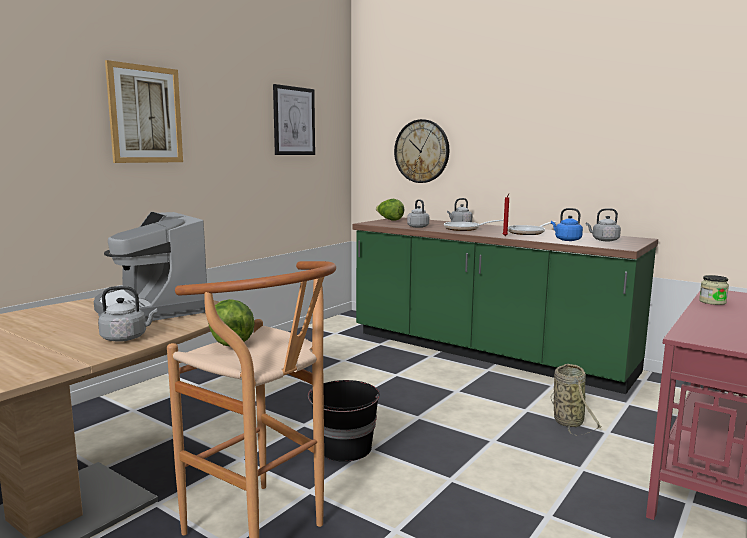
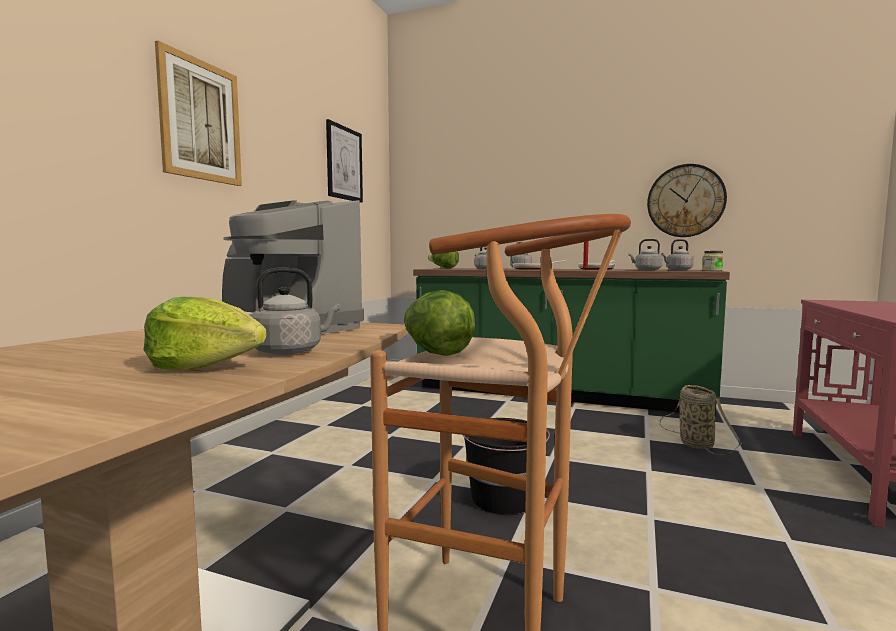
camera: 15 degrees left, 5 degrees down
wall clock [394,119,449,183] -> wall clock moved to [647,164,727,237]
blue kettle [551,208,583,241] -> grey kettle [629,239,663,270]
jar [699,275,729,305] -> jar moved to [702,251,724,271]
none -> lettuce [144,297,267,370]

